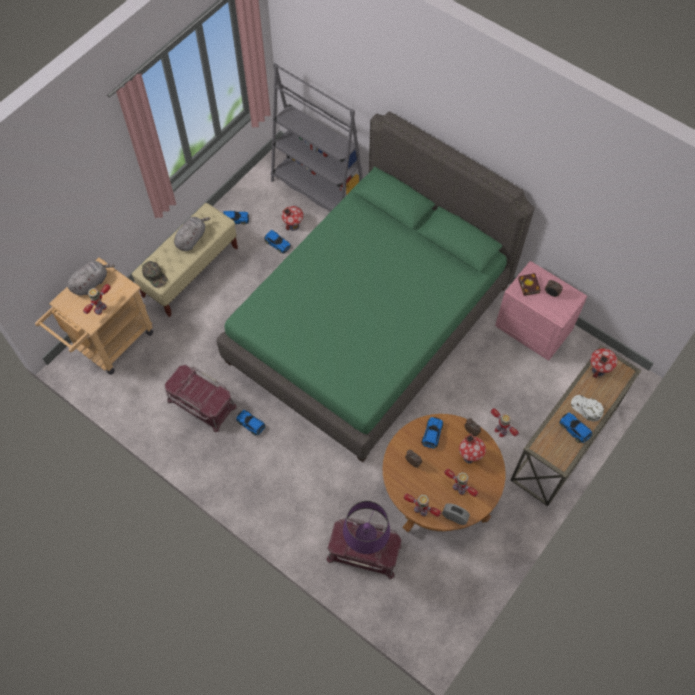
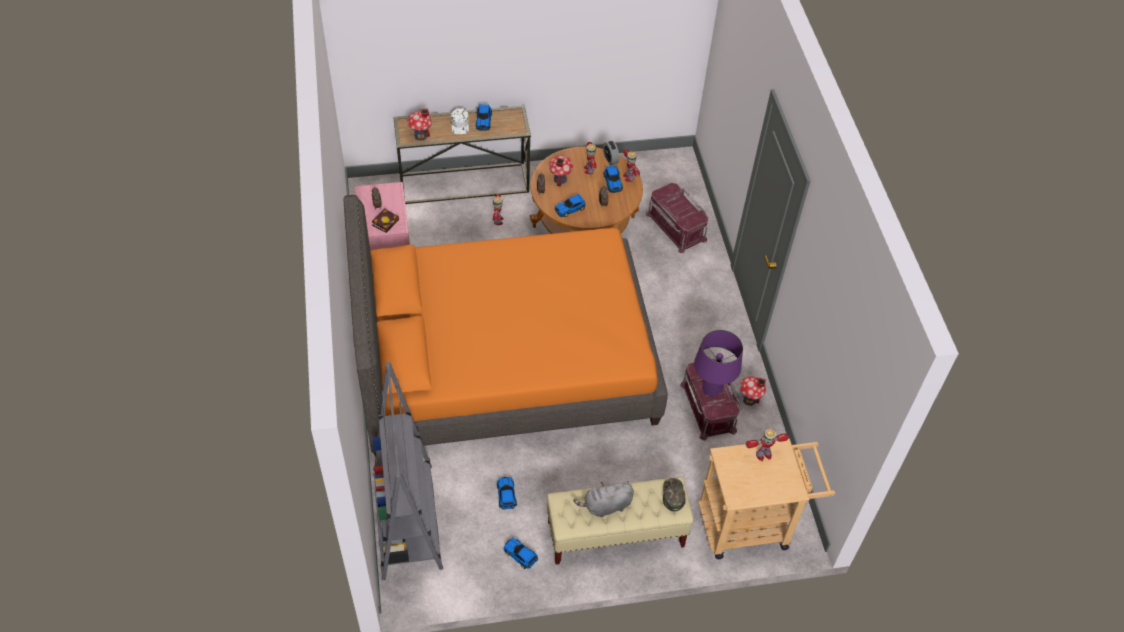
camera: 140 degrees left, 10 degrees down
grey plush toy [67,261,115,296] -> none
green bed [217,112,535,462] -> orange bed [343,195,668,457]
toy car [236,410,266,436] -> toy car moved to [604,166,623,193]
toy house [282,206,303,231] -> toy house moved to [740,376,766,406]
purple table lamp [343,501,390,554] -> purple table lamp moved to [694,330,743,396]

